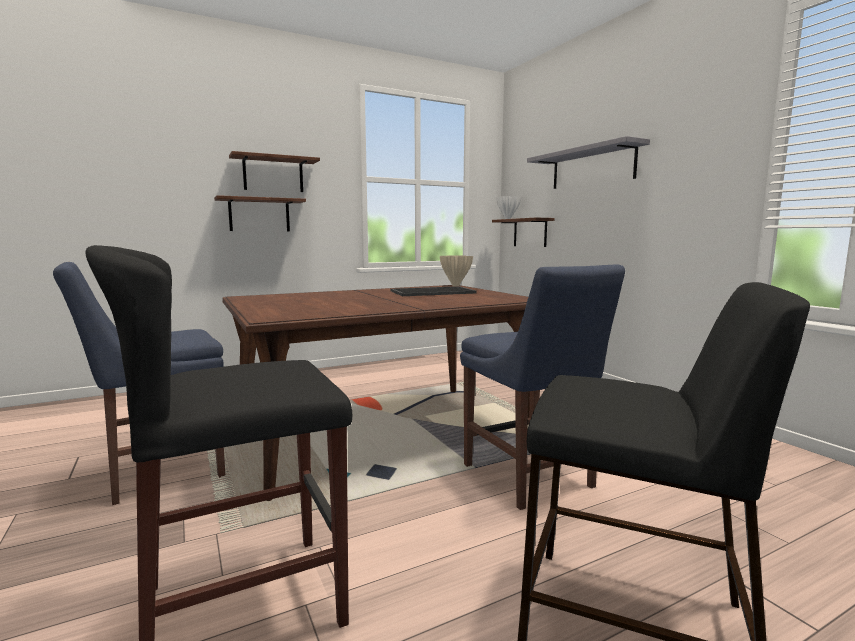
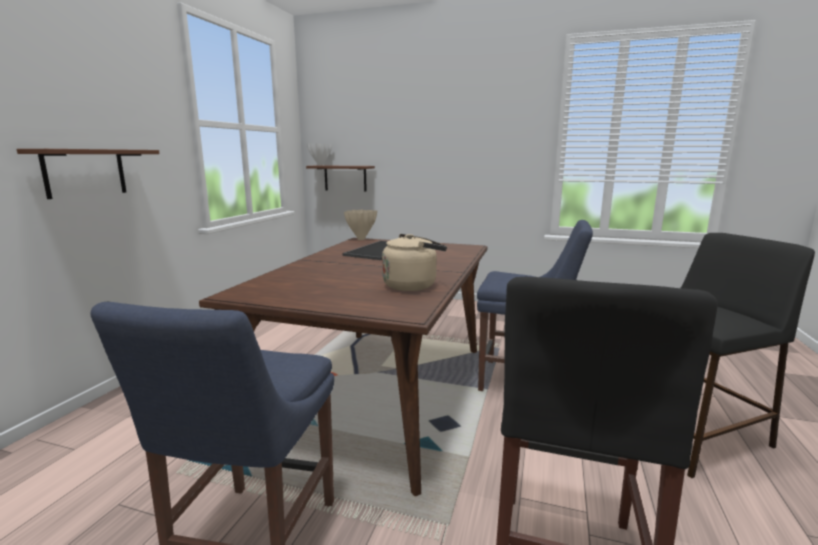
camera: 45 degrees left, 5 degrees up
brown shelf [229,151,320,192] -> none
grey shelf [527,136,650,189] -> none
none -> beige kettle [382,234,447,291]

